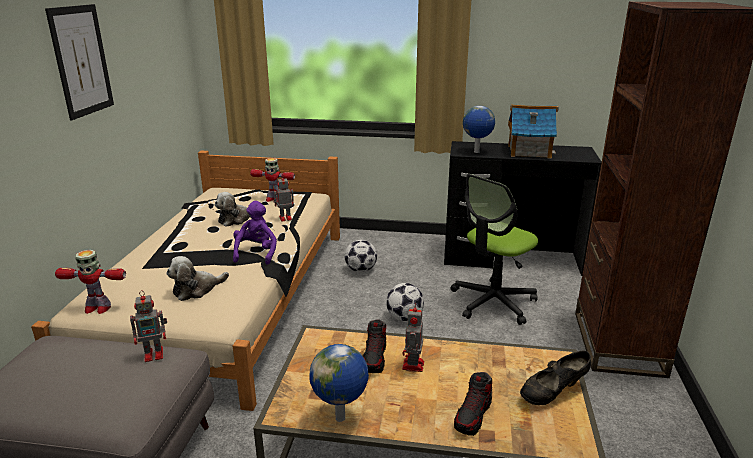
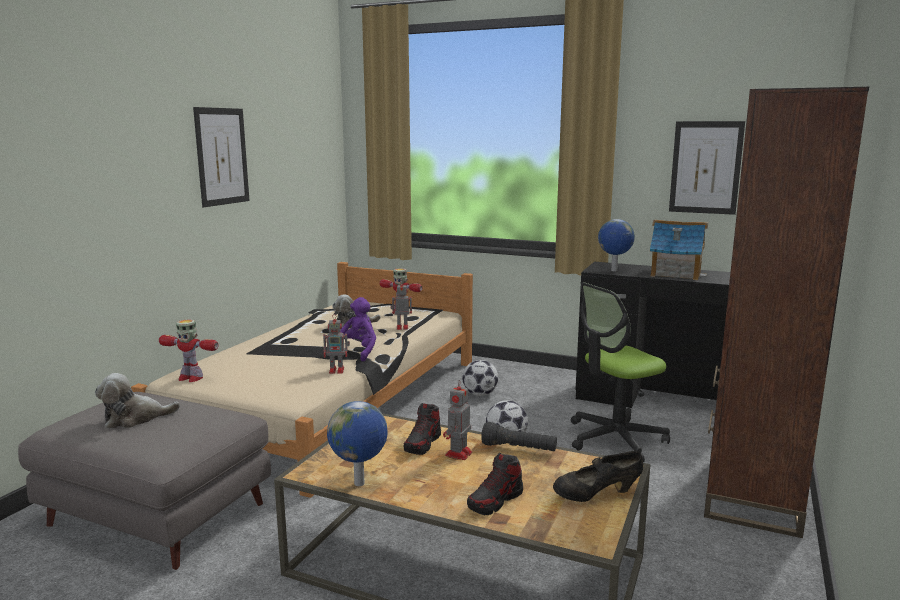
camera: 15 degrees right, 10 degrees down
toy robot [130,290,167,362] -> toy robot moved to [323,314,350,374]
plush toy [166,256,229,301] -> plush toy moved to [95,373,180,429]
none -> black flashlight [481,422,557,451]
none -> picture [669,121,745,215]

